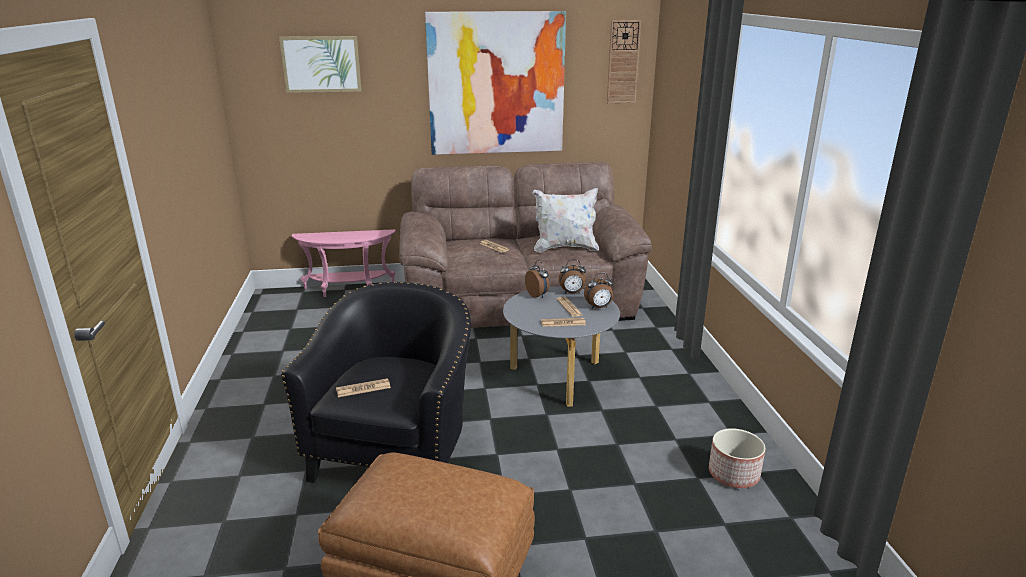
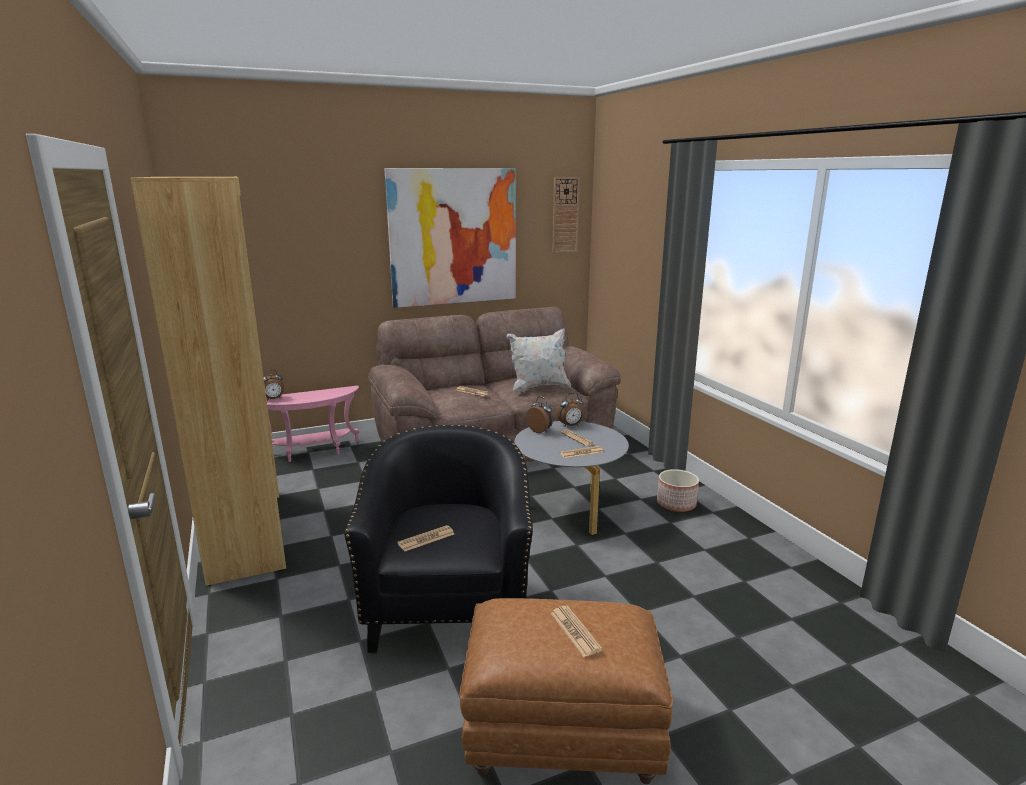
camera: 15 degrees left, 5 degrees down
picture [279,36,362,93] -> none
alarm clock [584,273,614,309] -> alarm clock moved to [264,370,284,401]
planter [709,428,766,488] -> planter moved to [657,469,699,512]
none -> brown bookcase [130,177,286,586]
none -> newspaper [550,606,603,657]

